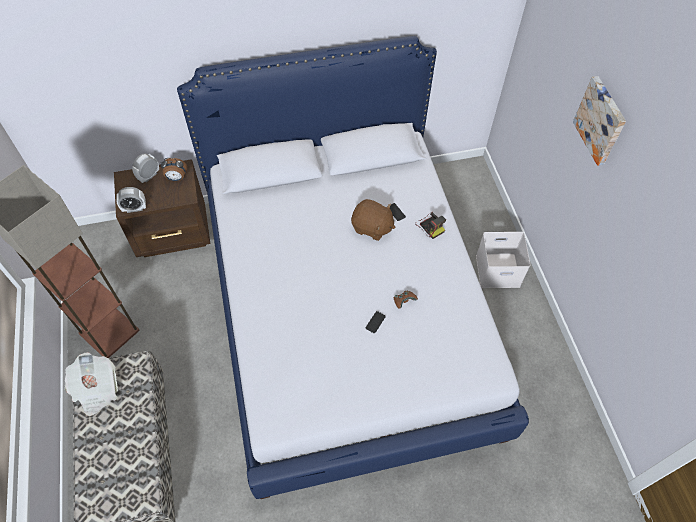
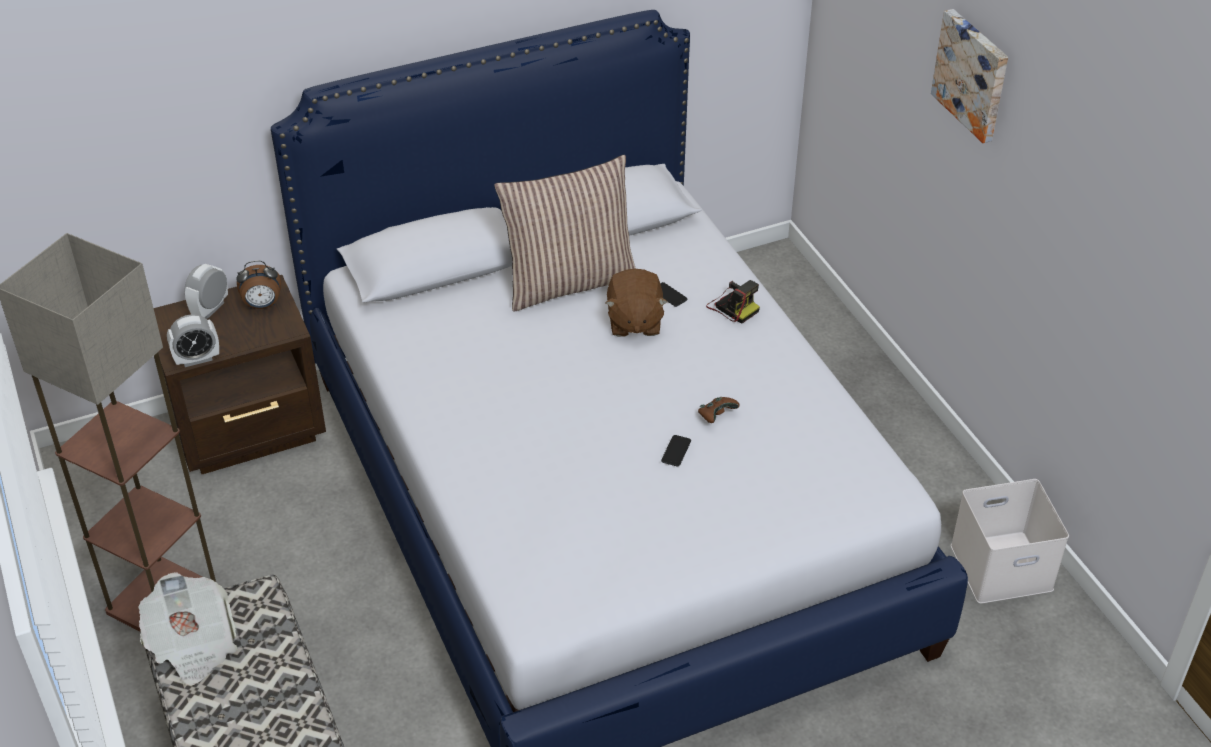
camera: 10 degrees left, 15 degrees down
brown plush toy [351,199,395,241] -> brown plush toy turned 75 degrees clockwise [606,268,667,337]
white storage box [476,232,531,288] -> white storage box moved to [950,479,1069,604]
none -> pillow [494,155,636,312]

